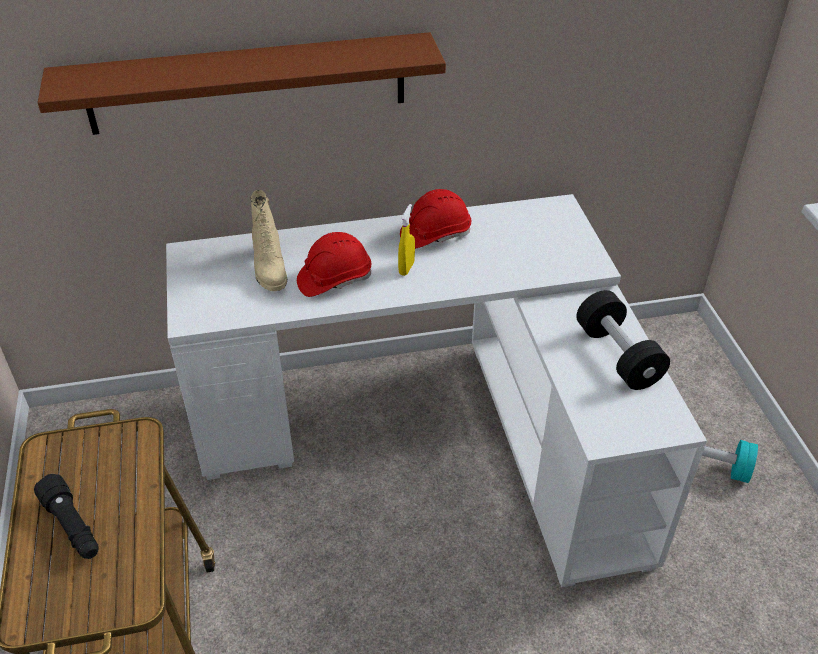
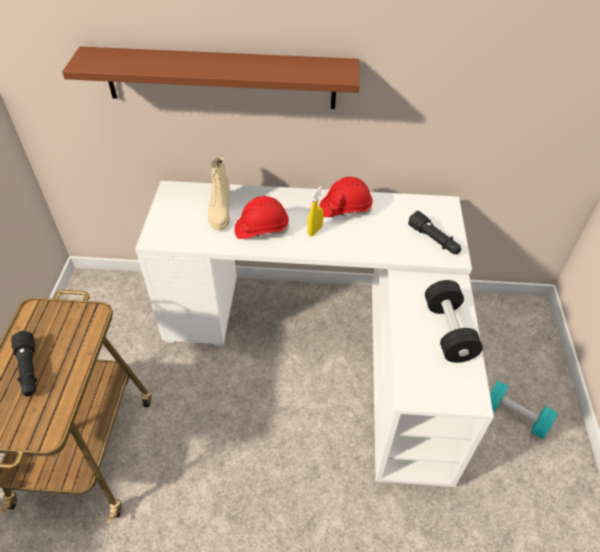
camera: 15 degrees right, 5 degrees up
none -> black flashlight [408,211,461,254]

